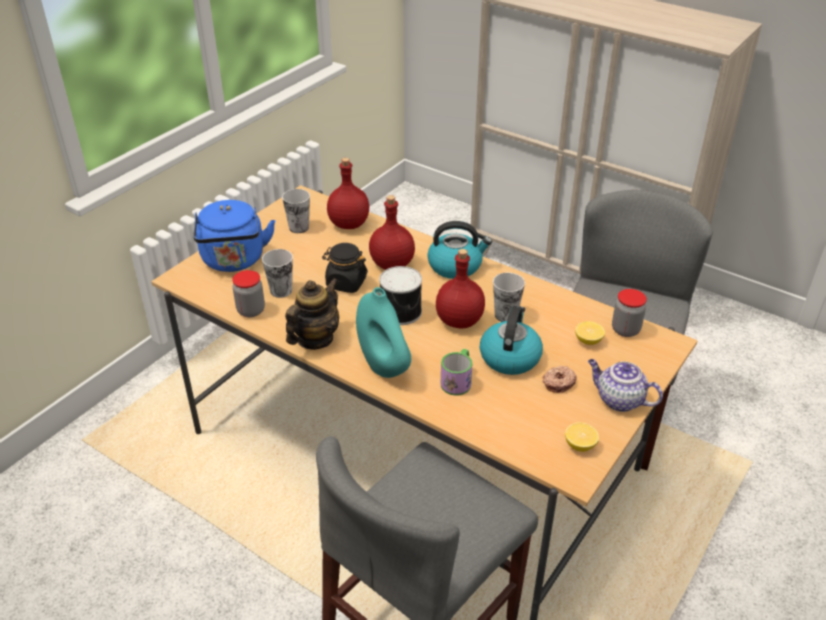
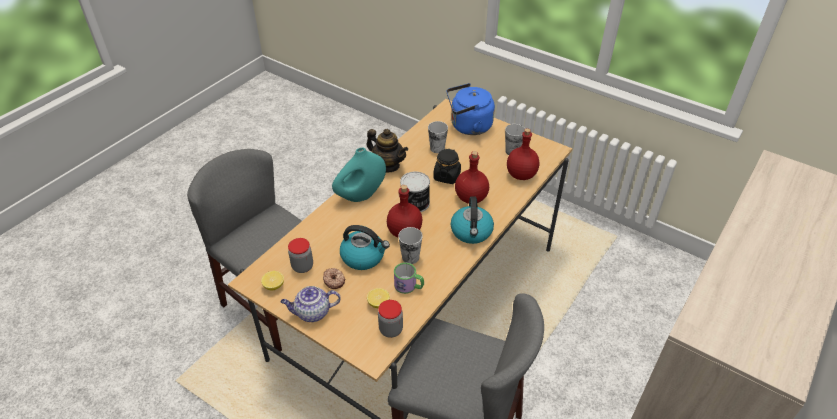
camera: 90 degrees right, 5 degrees up
jar [232,270,265,317] -> jar moved to [288,238,313,273]
mug [441,348,473,396] -> mug moved to [394,263,424,294]
teapot [588,359,663,412] -> teapot turned 135 degrees counterclockwise [280,286,341,322]

